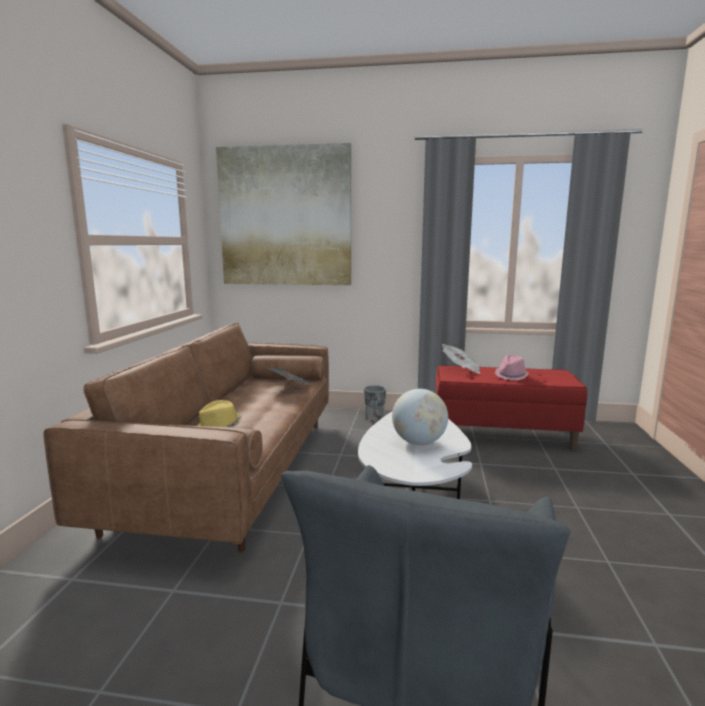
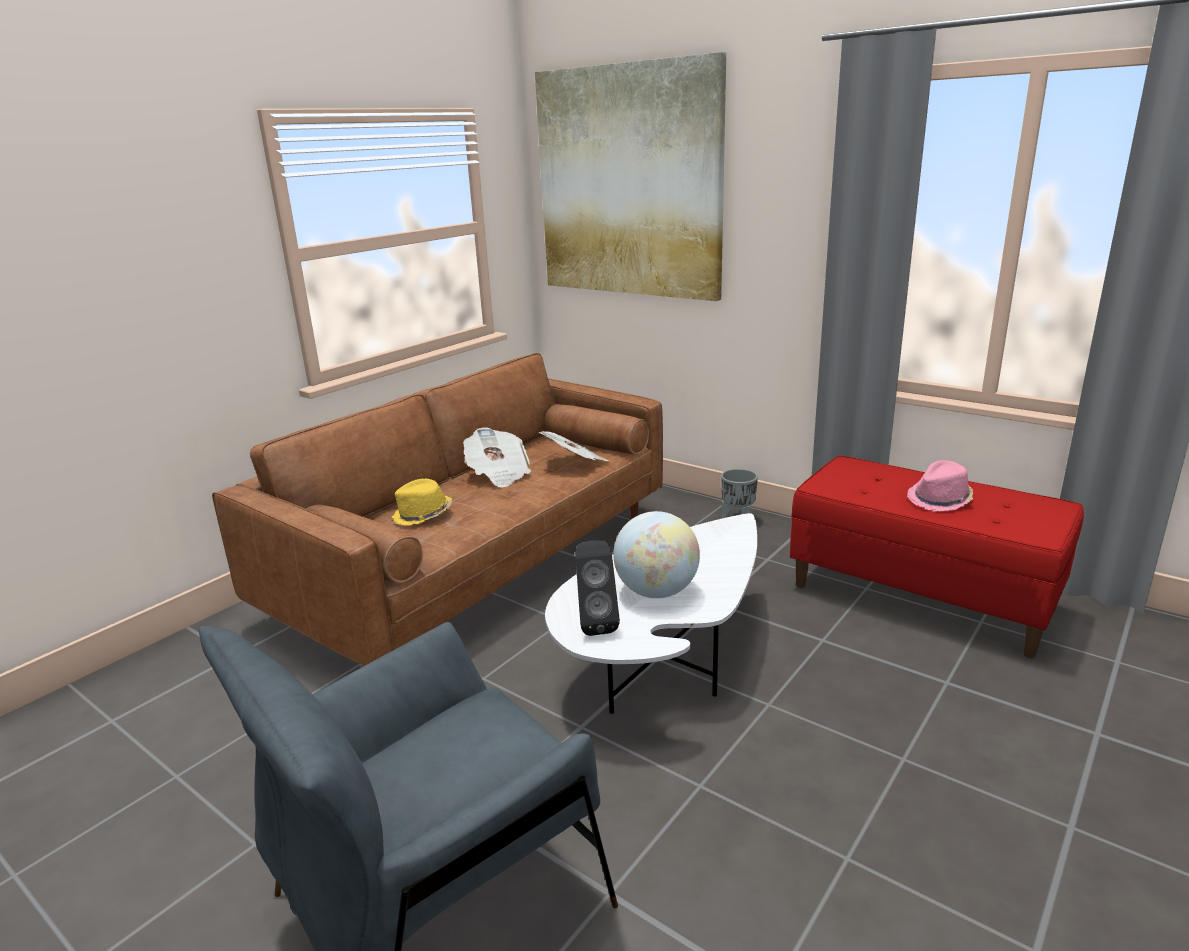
camera: 30 degrees right, 10 degrees up
newspaper [442,344,480,374] -> newspaper moved to [463,428,531,487]
none -> black speaker [575,540,620,636]

